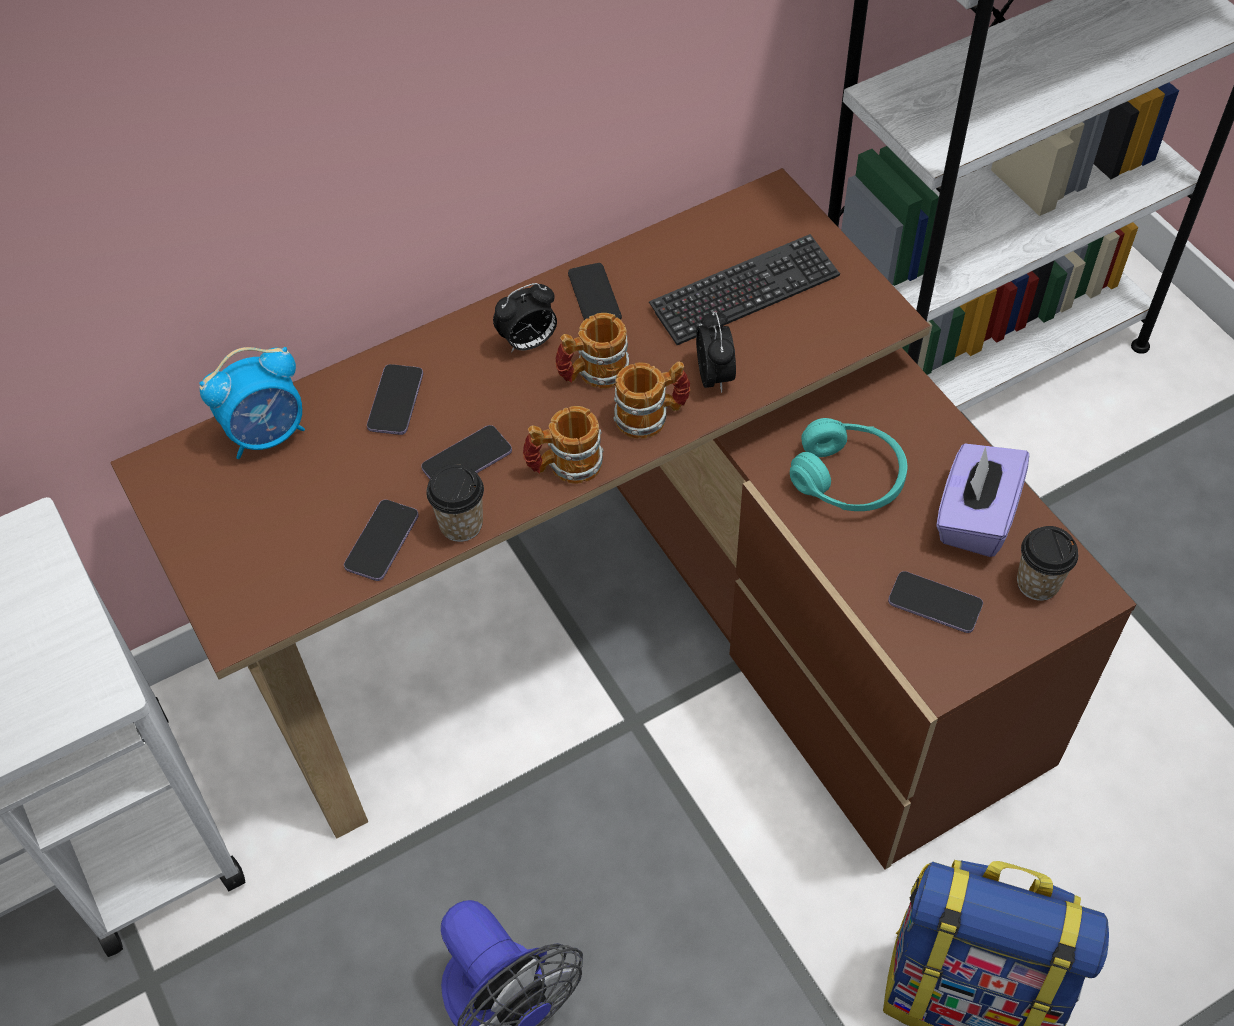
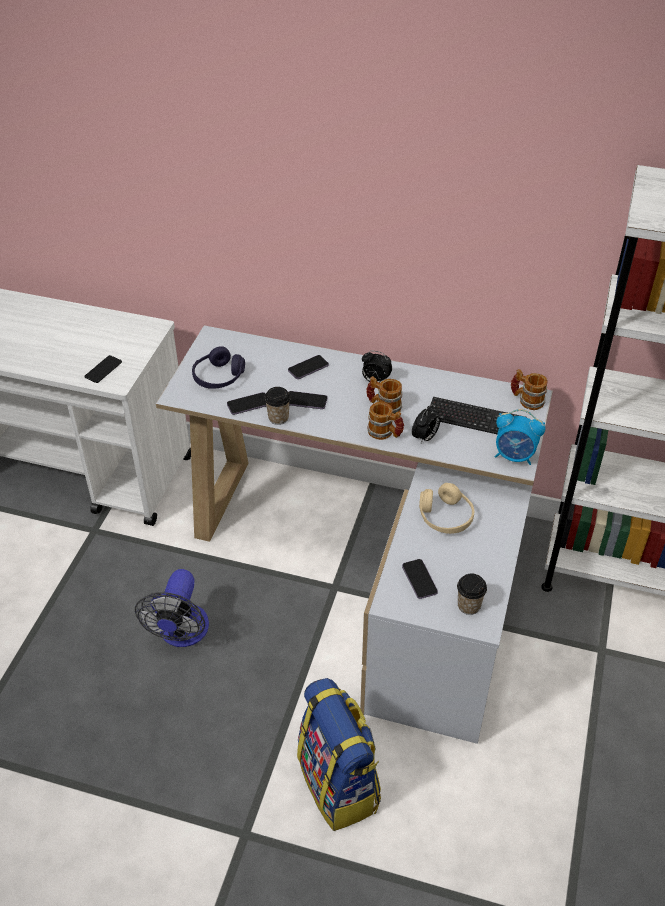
camera: 45 degrees right, 10 degrees down
brown desk [110,168,1136,869] -> white desk [156,325,553,744]
alarm clock [199,347,305,459] -> alarm clock moved to [495,409,545,465]
mug [523,406,603,484] -> mug moved to [511,369,547,410]
phone [568,263,622,320] -> phone moved to [85,355,122,383]
turquoise headphones [790,418,907,511] -> beige headphones [419,483,474,534]
purple tissue box [936,444,1029,557] -> none
none -> purple headphones [192,346,245,389]

